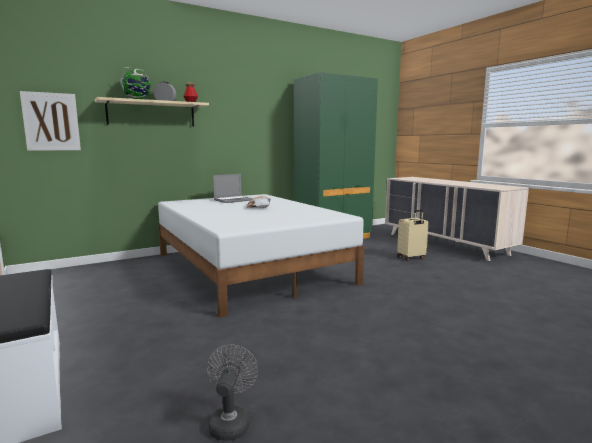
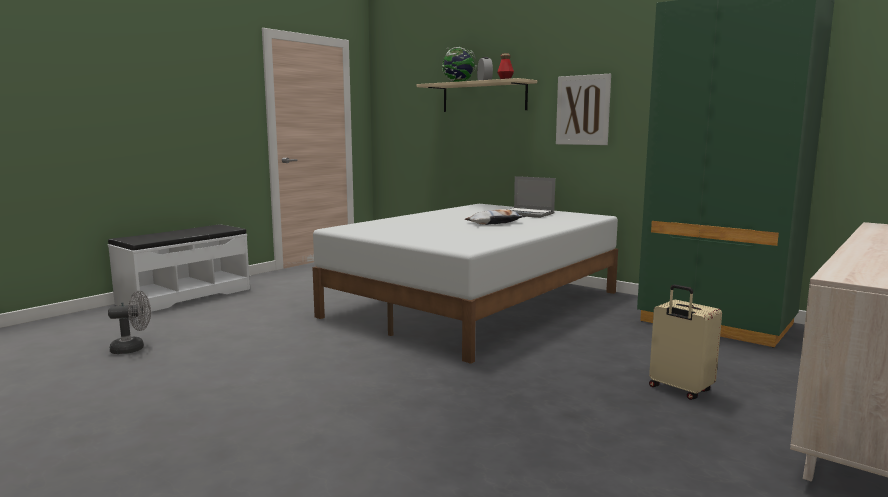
camera: 70 degrees right, 0 degrees up
picture [20,91,81,151] -> picture moved to [556,74,611,145]

